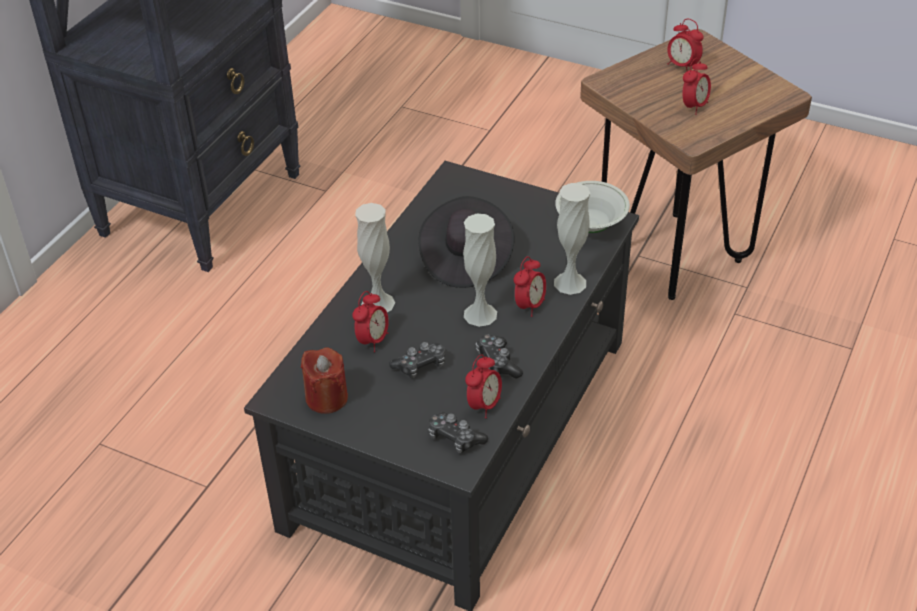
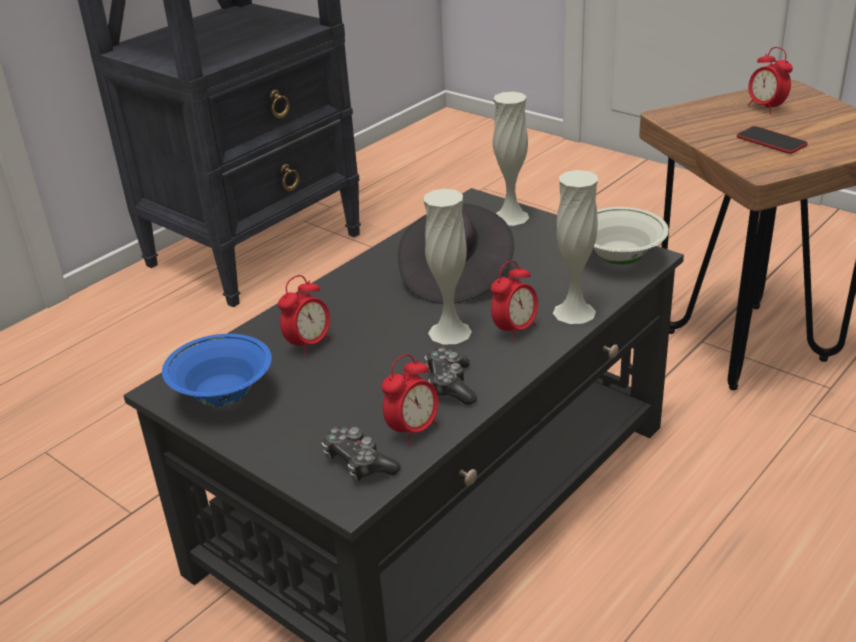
camera: 15 degrees right, 10 degrees down
red candle [301,347,348,414] -> blue bowl [162,334,272,407]
white vase [355,203,395,312] -> white vase moved to [493,92,529,226]
game controller [389,342,445,378] -> none
alarm clock [683,58,711,115] -> phone [737,126,808,154]

